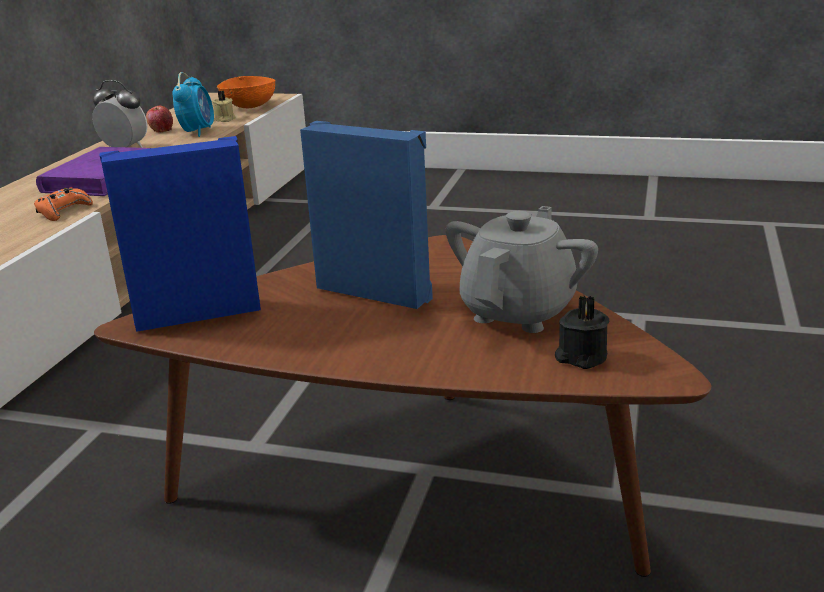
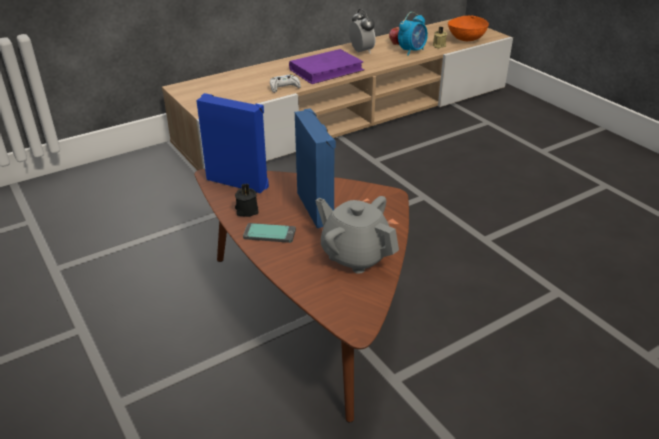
camera: 40 degrees right, 10 degrees up
orange game controller [34,187,93,221] -> white game controller [270,74,301,93]
grey teapot [446,206,598,333] -> grey teapot turned 120 degrees counterclockwise [315,196,399,274]
black candle [555,295,609,369] -> black candle moved to [235,184,259,217]
none -> phone [243,223,296,243]

